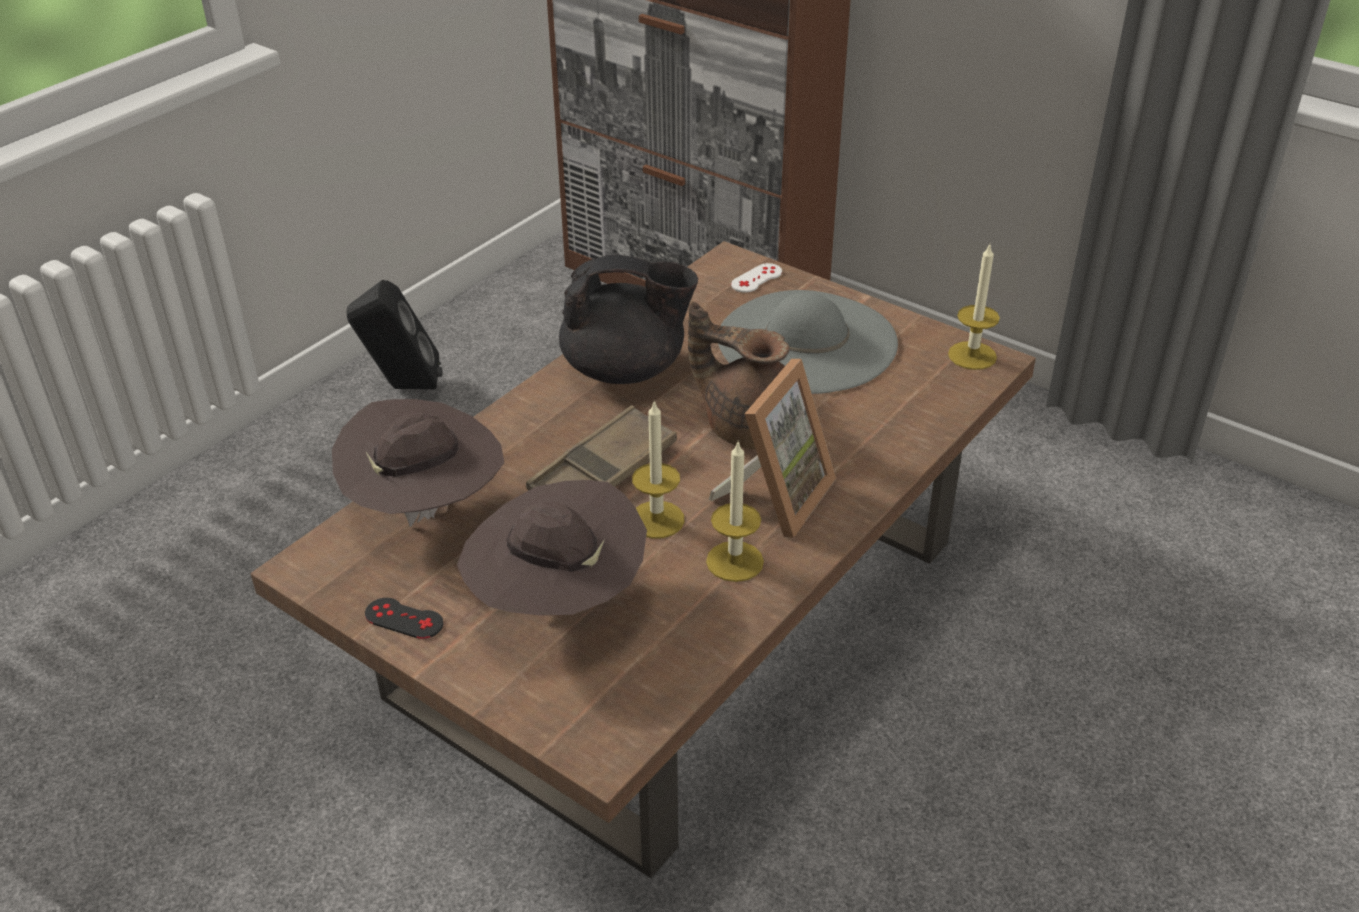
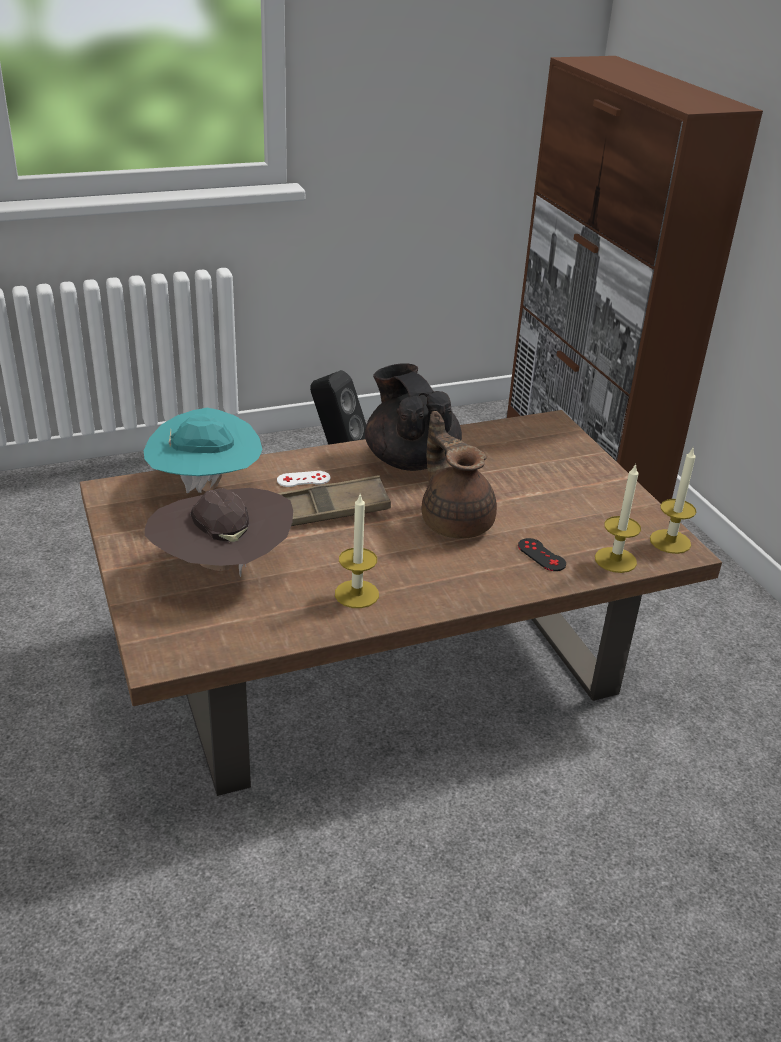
camera: 30 degrees right, 5 degrees down
brown hat [332,399,504,527] -> turquoise hat [144,408,263,493]
black game controller [365,598,444,639] -> black game controller moved to [518,538,566,571]
black teapot [559,255,698,384] -> black teapot turned 150 degrees counterclockwise [365,363,462,471]
candle [632,400,685,539] -> candle moved to [595,463,641,573]
picture frame [709,359,836,538] -> none
grey hat [718,290,898,394] -> none
white game controller [731,263,782,293] -> white game controller moved to [277,471,330,487]

